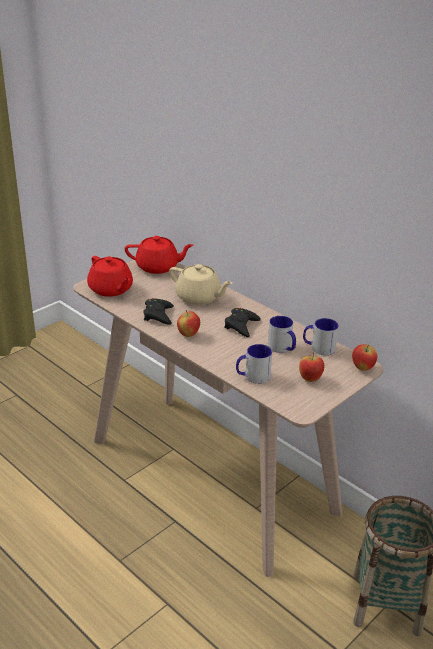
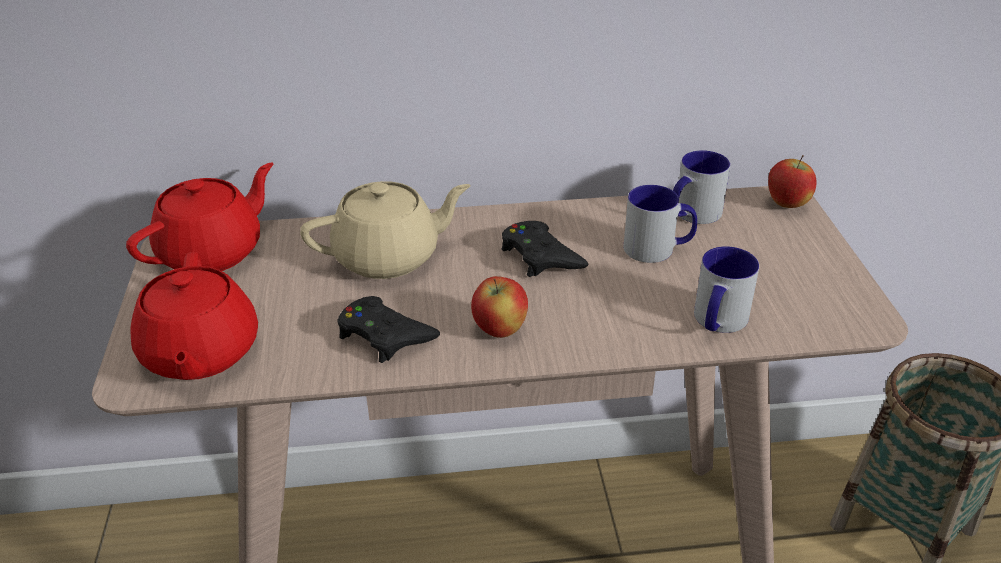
camera: 50 degrees left, 5 degrees up
red teapot [87,256,133,297] -> red teapot turned 75 degrees clockwise [130,252,258,380]
apple [299,352,324,382] -> none

